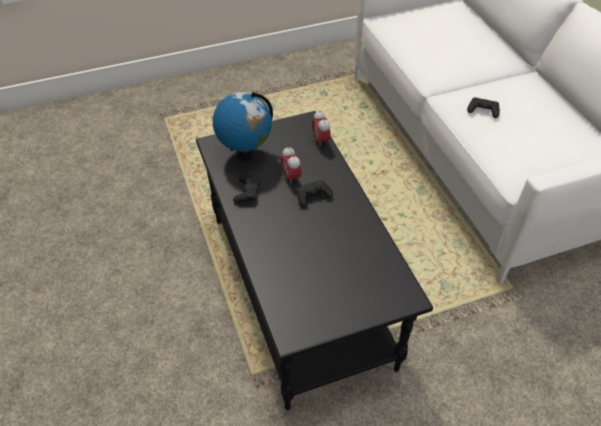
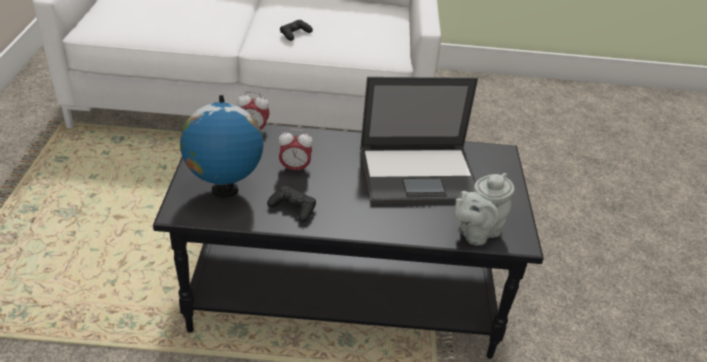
camera: 70 degrees left, 10 degrees down
black game controller [296,180,333,207] -> none
none -> laptop [360,77,478,204]
none -> grey teapot [454,173,515,245]

